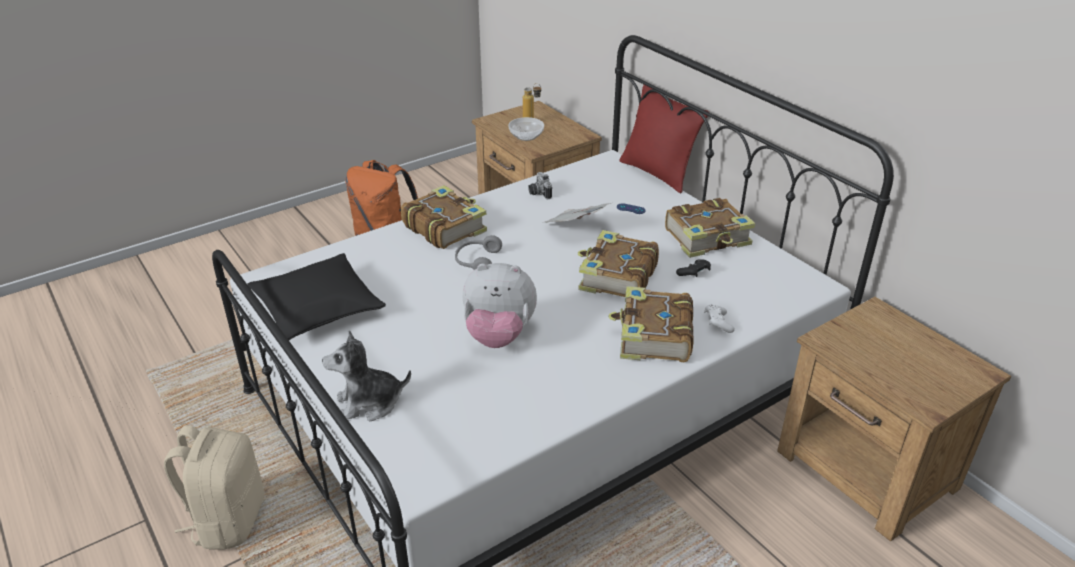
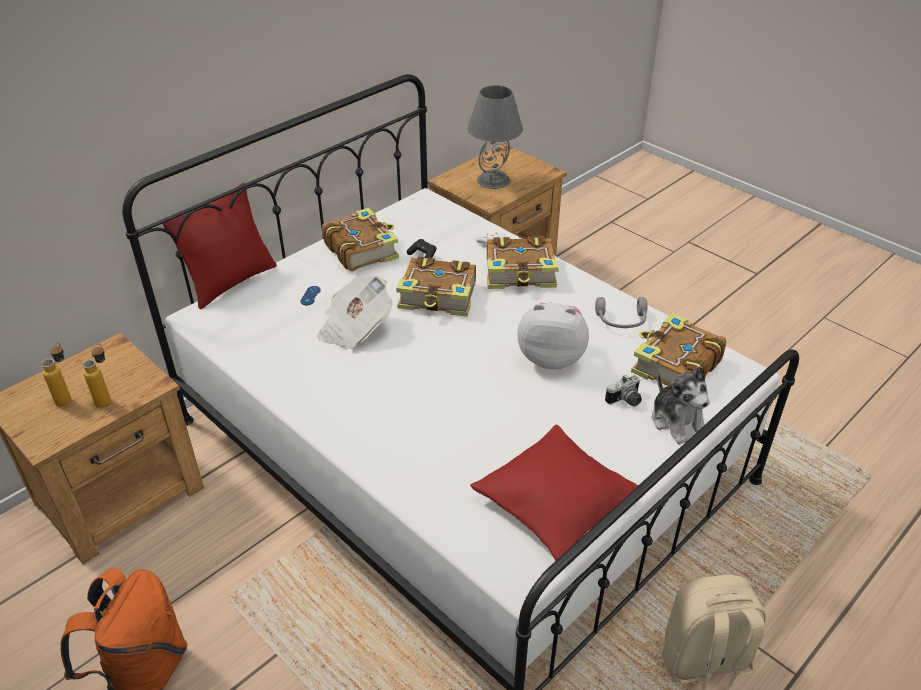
camera: 100 degrees left, 5 degrees up
black pillow [247,253,386,340] -> red pillow [470,425,638,561]
book [401,185,487,249] -> book moved to [631,313,726,386]
grey headphones [455,235,502,270] -> grey headphones moved to [595,297,647,328]
plush toy [463,263,537,348] -> plush toy turned 75 degrees counterclockwise [517,303,589,369]
bowl [508,117,544,141] -> bottle [82,344,111,408]
camera [528,172,552,199] -> camera moved to [605,375,642,406]
none -> grey table lamp [467,85,523,189]

